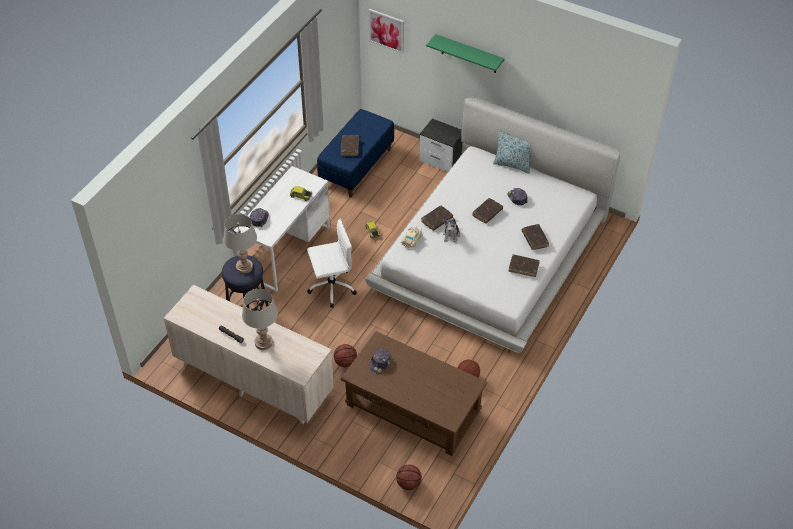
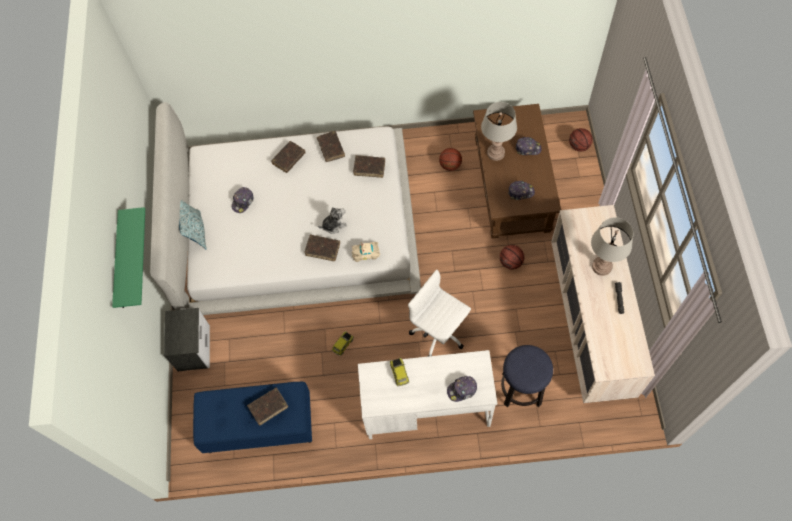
camera: 120 degrees left, 15 degrees up
grey table lamp [223,214,257,274] -> grey table lamp moved to [481,102,517,161]
picture [369,9,404,54] -> none
brown book [472,198,503,224] -> brown book moved to [353,155,385,178]
none -> cap [515,137,541,155]

